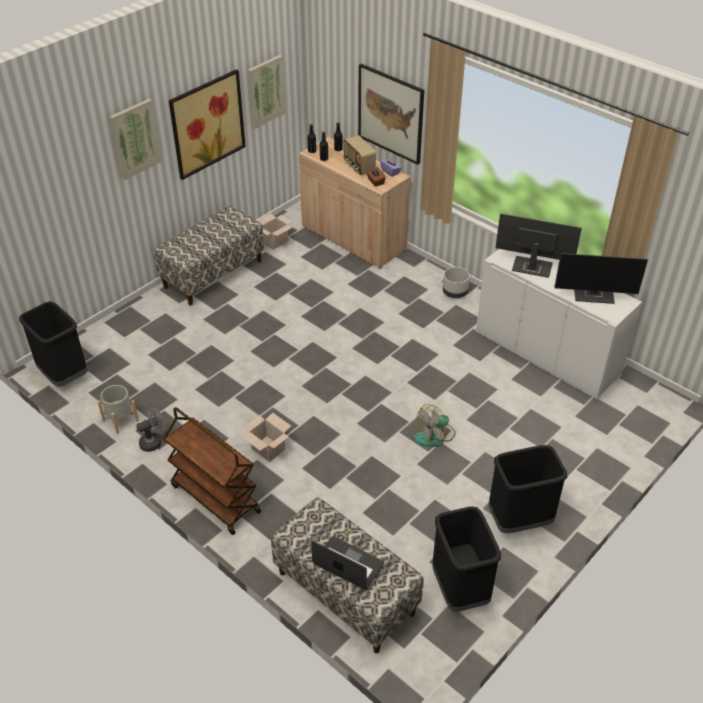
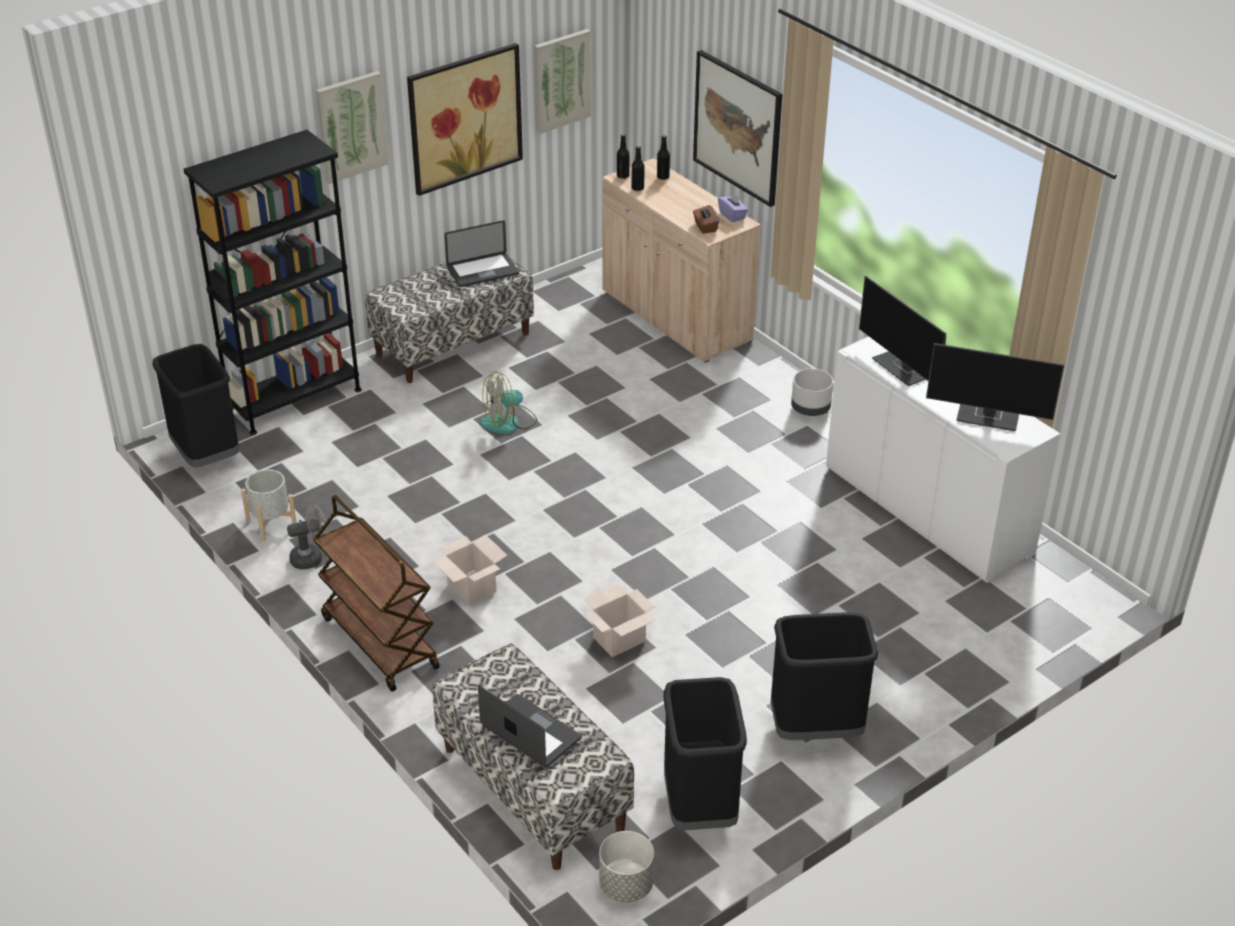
camera: 10 degrees right, 5 degrees down
cardboard box [257,214,293,250] -> cardboard box moved to [584,583,655,657]
radio [343,135,376,175] -> none
fan [414,404,455,447] -> fan moved to [480,371,537,434]
monitor [496,214,582,278] -> monitor turned 150 degrees counterclockwise [859,276,946,386]
none -> black bookcase [184,130,361,435]
none -> laptop [444,220,519,287]
none -> grey planter [599,831,654,902]

